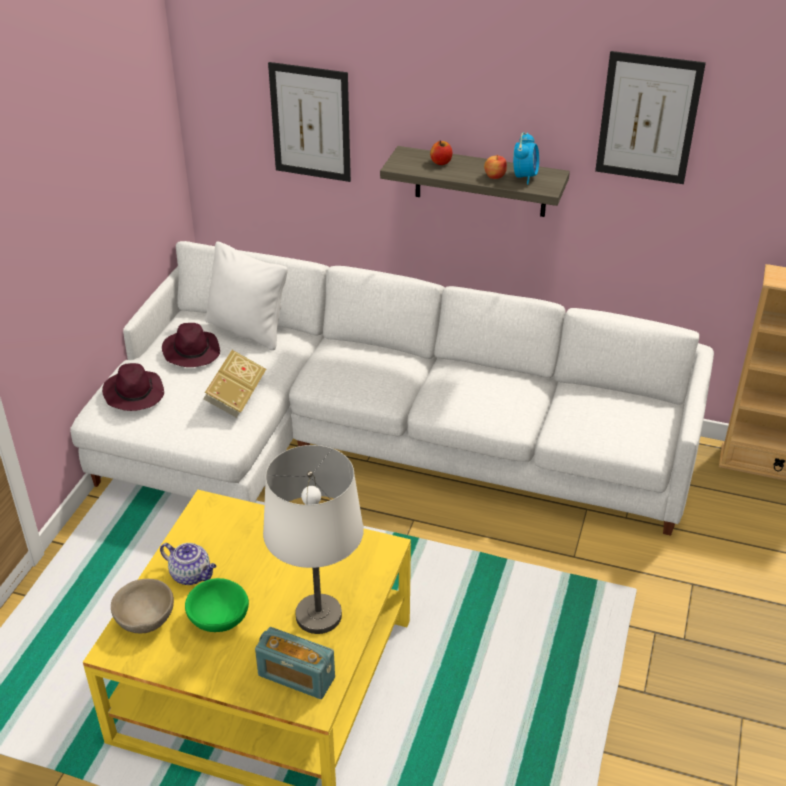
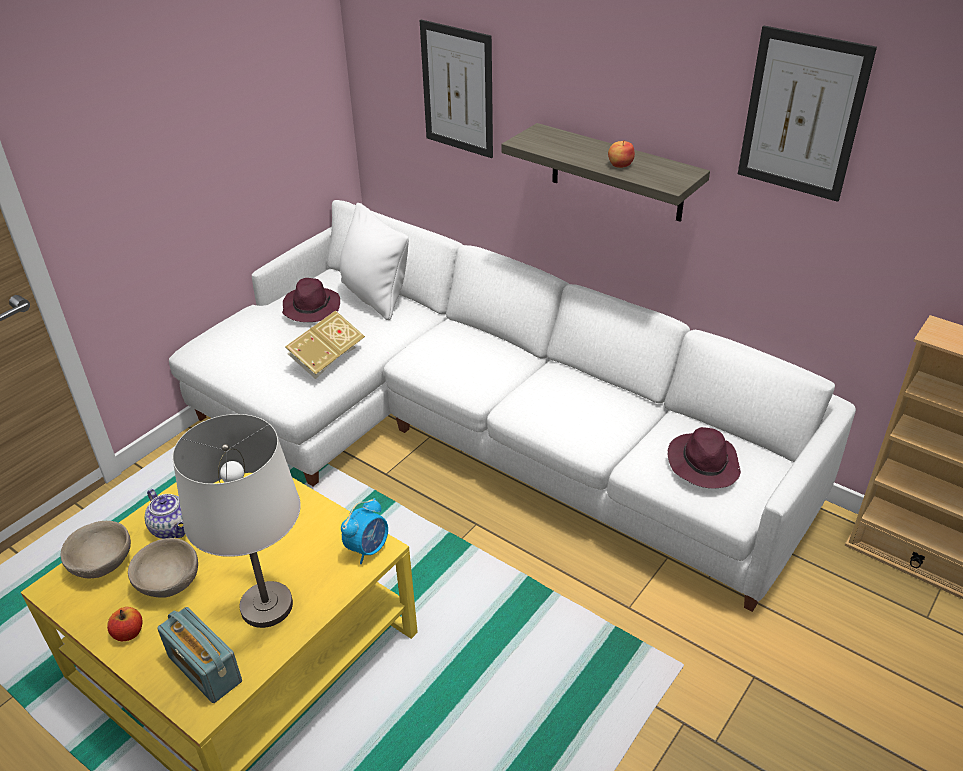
camera: 20 degrees right, 0 degrees up
purple hat [102,363,164,411] -> purple hat moved to [667,427,741,489]
green bowl [185,578,249,632] -> beige bowl [128,538,198,598]
apple [430,140,452,165] -> apple moved to [107,607,142,641]
alarm clock [513,132,539,185] -> alarm clock moved to [341,498,388,564]

